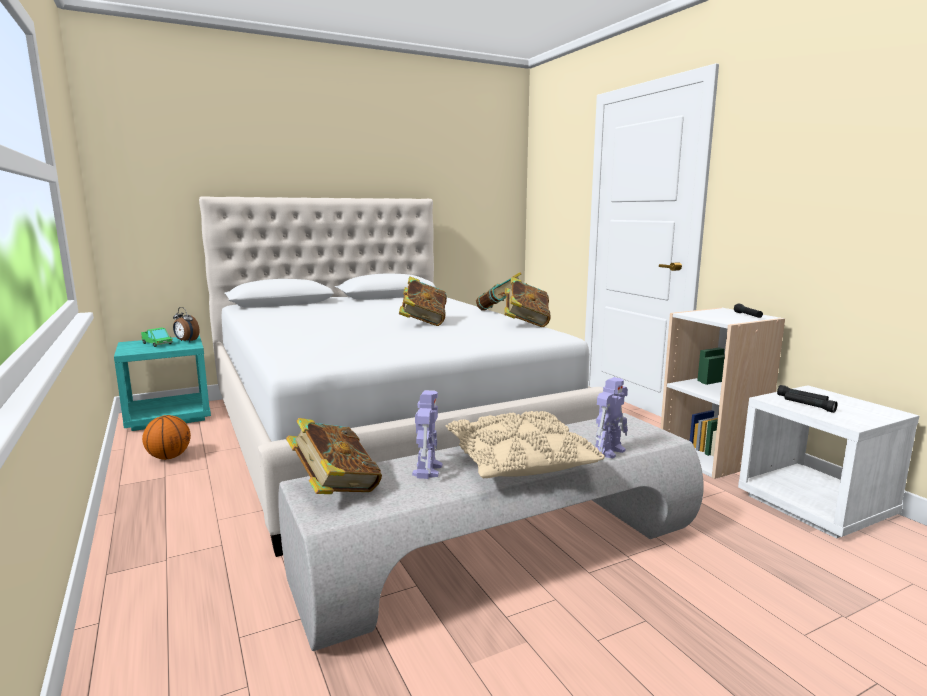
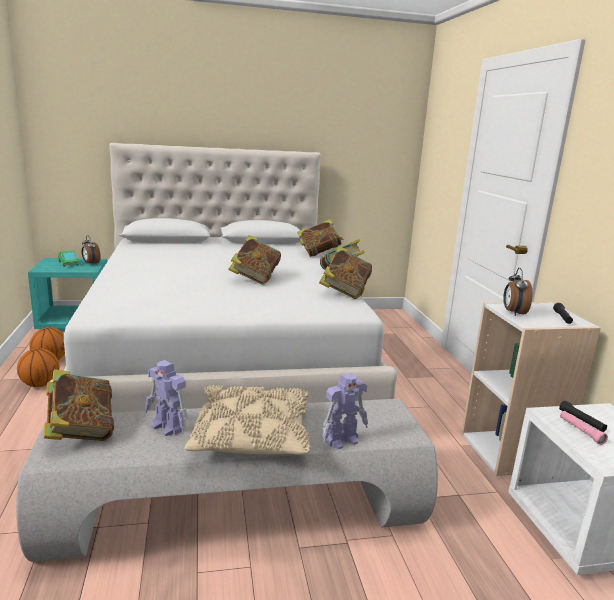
camera: 15 degrees right, 5 degrees up
toy robot [412,390,442,479] -> toy robot turned 105 degrees clockwise [145,360,188,436]
black flashlight [785,392,838,413] -> pink flashlight [560,411,608,445]
none -> basketball [17,348,60,387]
none -> book [297,219,344,257]
none -> alarm clock [503,268,532,316]

